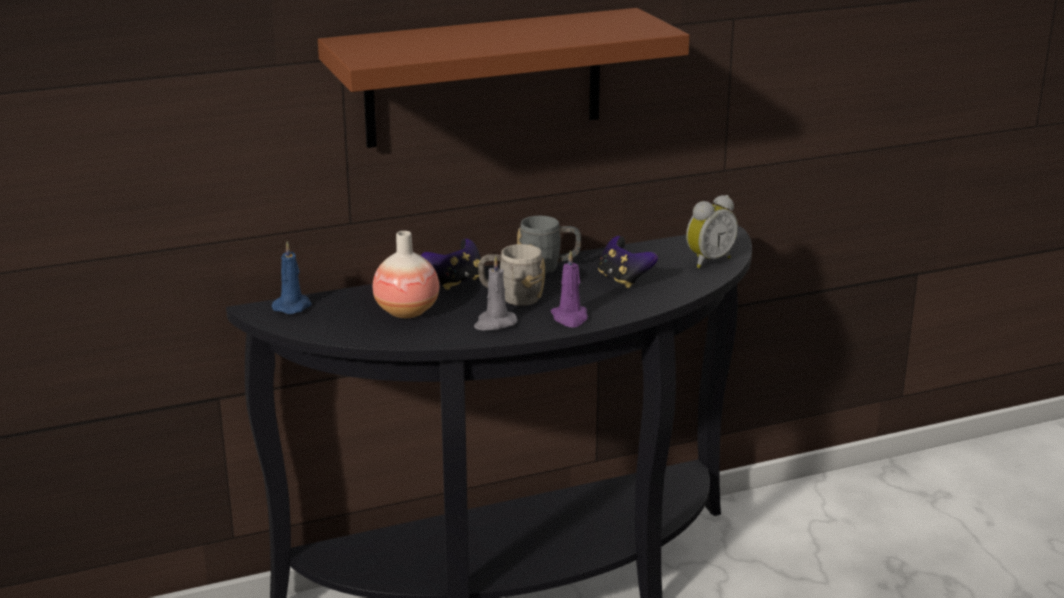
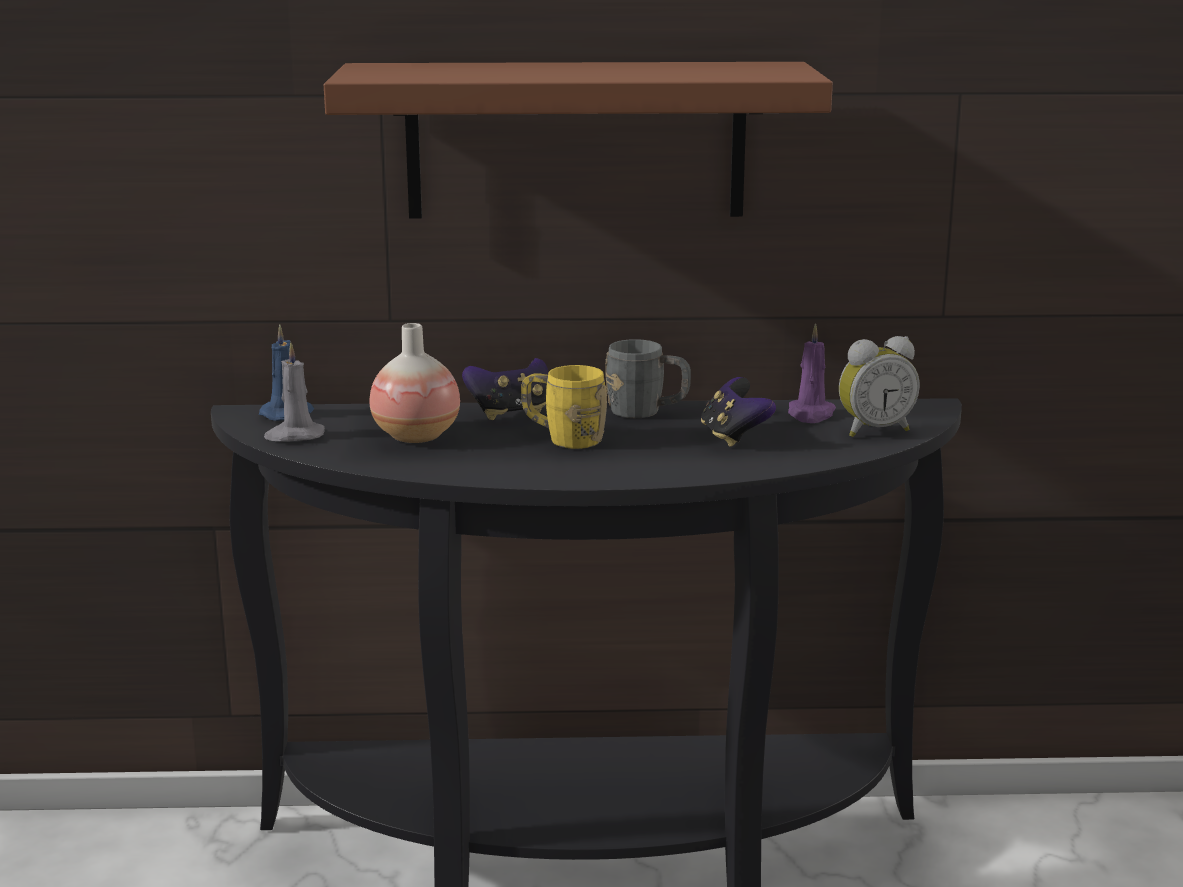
camera: 20 degrees right, 5 degrees down
grey candle [474,256,517,330] -> grey candle moved to [264,342,325,442]
grey mug [478,244,545,306] -> yellow mug [521,365,607,449]
purple candle [551,251,588,327] -> purple candle moved to [788,323,836,423]

